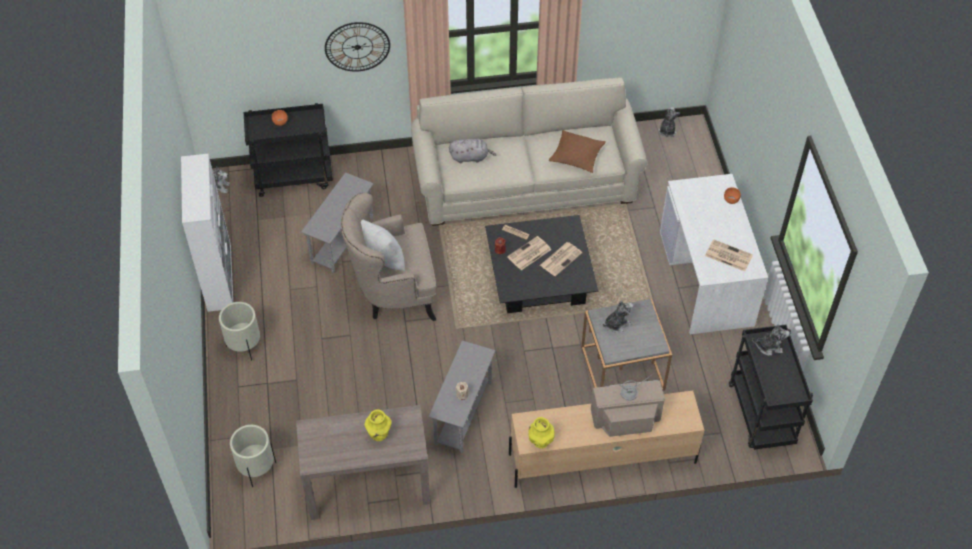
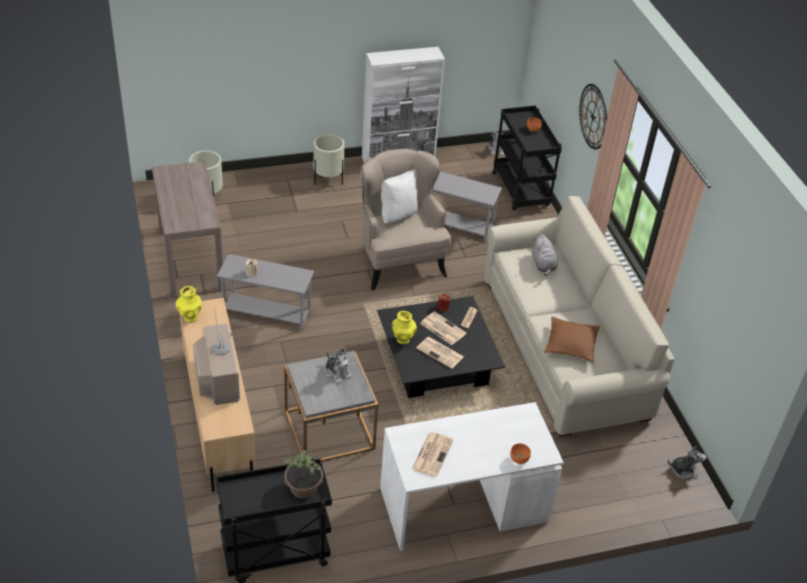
camera: 80 degrees right, 10 degrees down
yellow vase [364,409,392,441] -> yellow vase moved to [392,311,417,344]
plush toy [752,324,790,356] -> potted plant [284,450,323,499]

